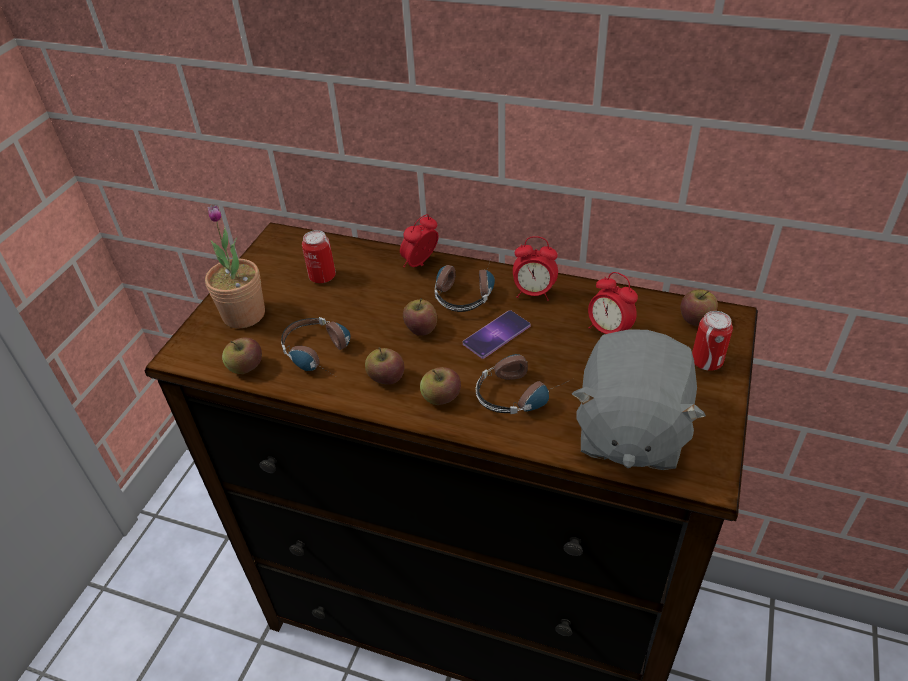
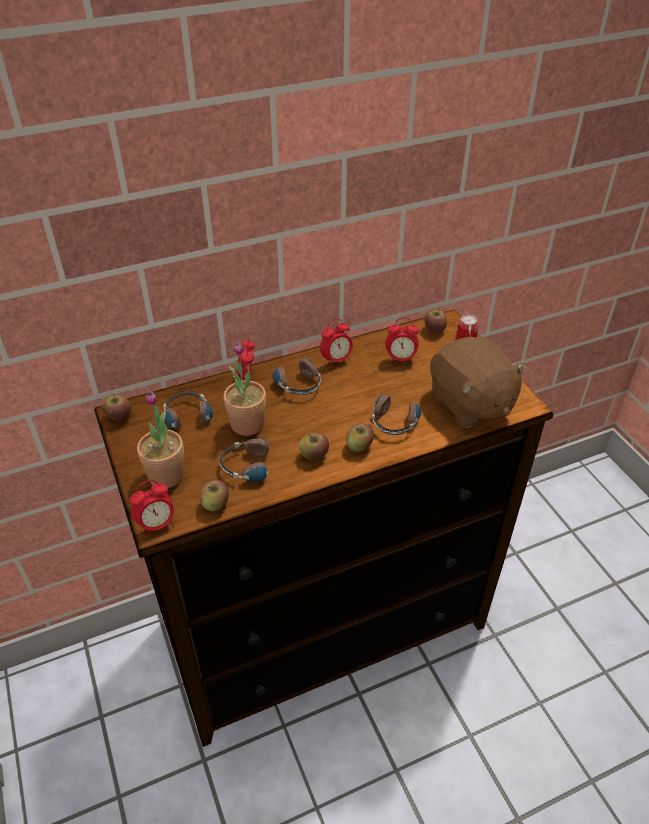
camera: 45 degrees left, 0 degrees up
can [302,230,336,283] -> headphones [163,390,213,429]
apple [403,298,437,336] -> apple moved to [103,394,131,421]
phone [463,310,531,359] -> none
grey plush toy [572,329,706,470] -> brown plush toy [430,337,527,428]
none -> alarm clock [130,480,174,537]
none -> potted plant [224,342,266,436]

